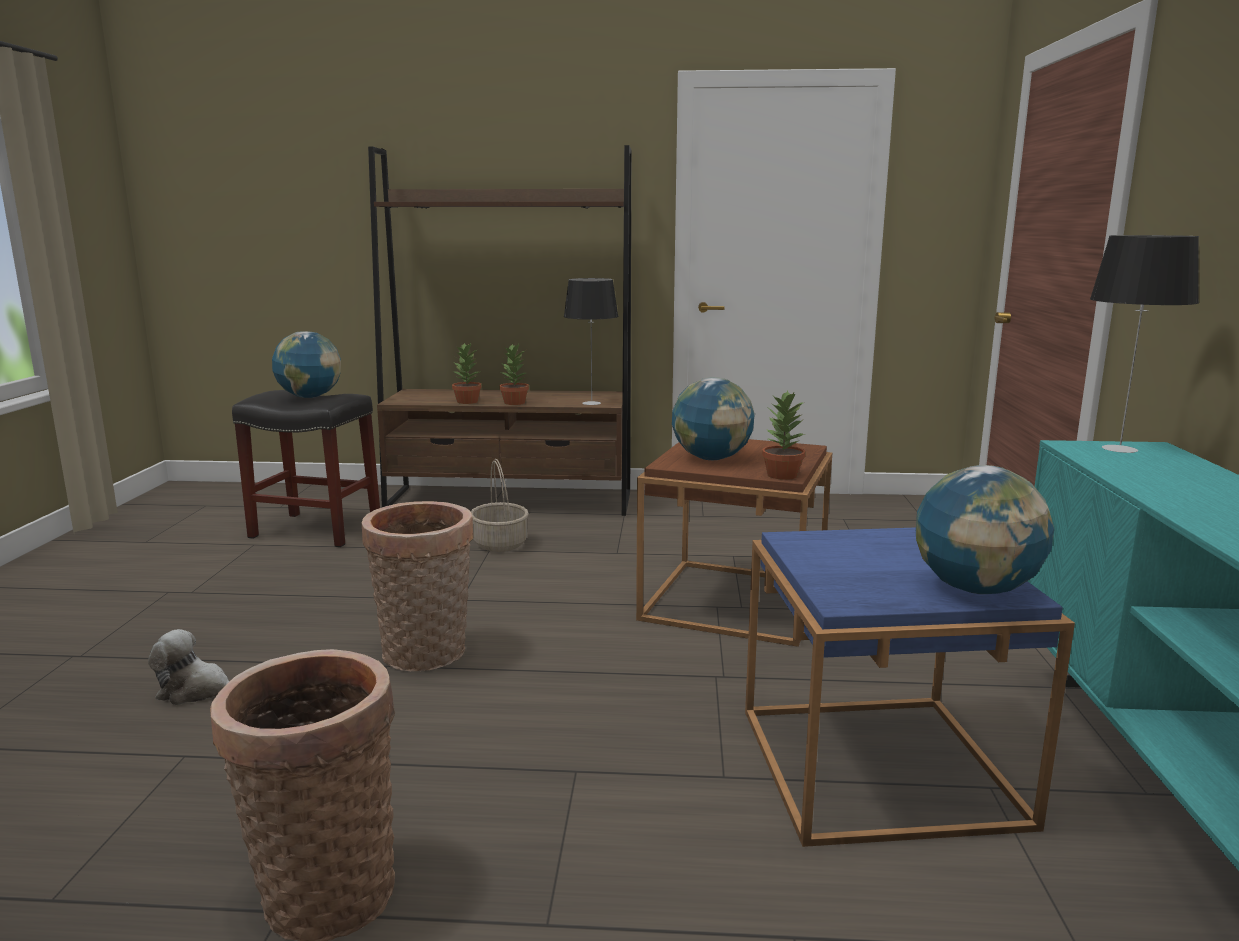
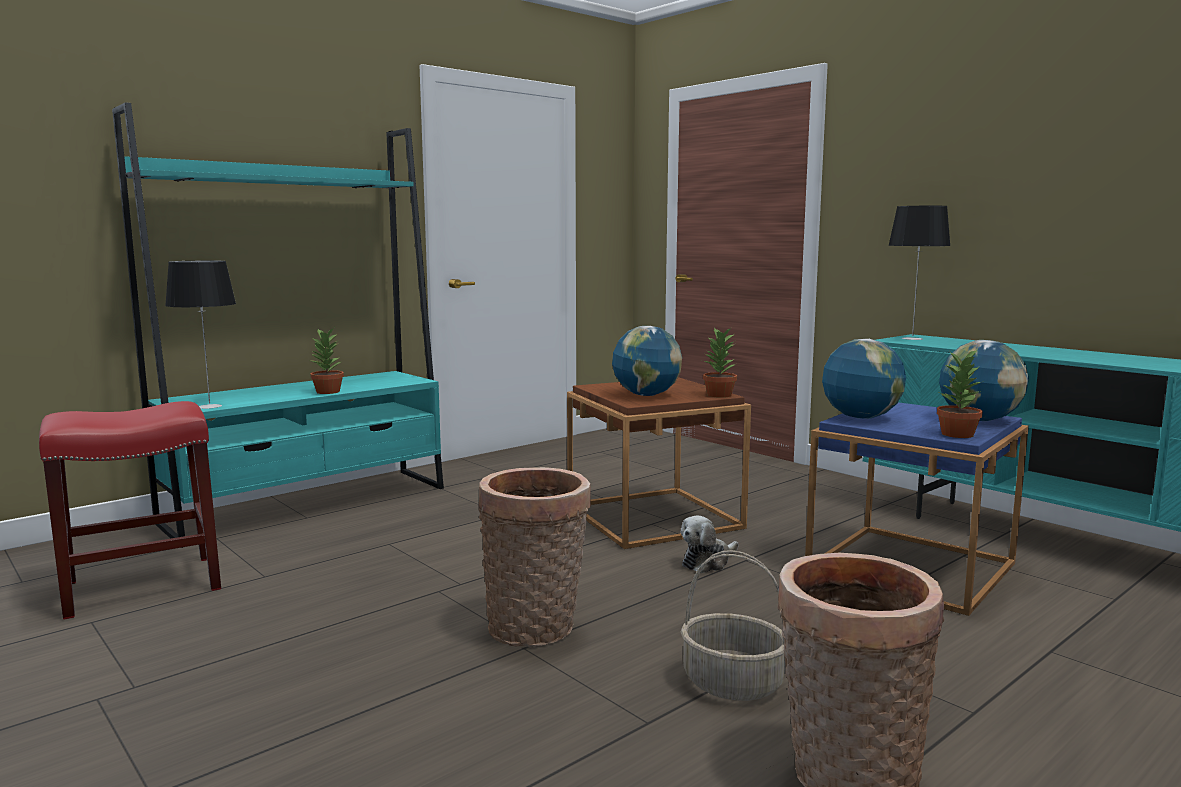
camera: 45 degrees left, 5 degrees down
plush toy [148,629,230,705] -> plush toy moved to [681,516,738,573]
black stool [232,390,380,547] -> red stool [39,401,221,619]
globe [272,331,341,398] -> globe moved to [822,339,906,419]
brown bookcase [368,145,631,516] -> turquoise bookcase [112,102,444,548]
potted plant [452,343,482,404] -> potted plant moved to [937,350,982,438]
basket [471,459,529,552] -> basket moved to [681,550,785,701]
table lamp [564,278,618,405] -> table lamp moved to [165,261,236,409]

